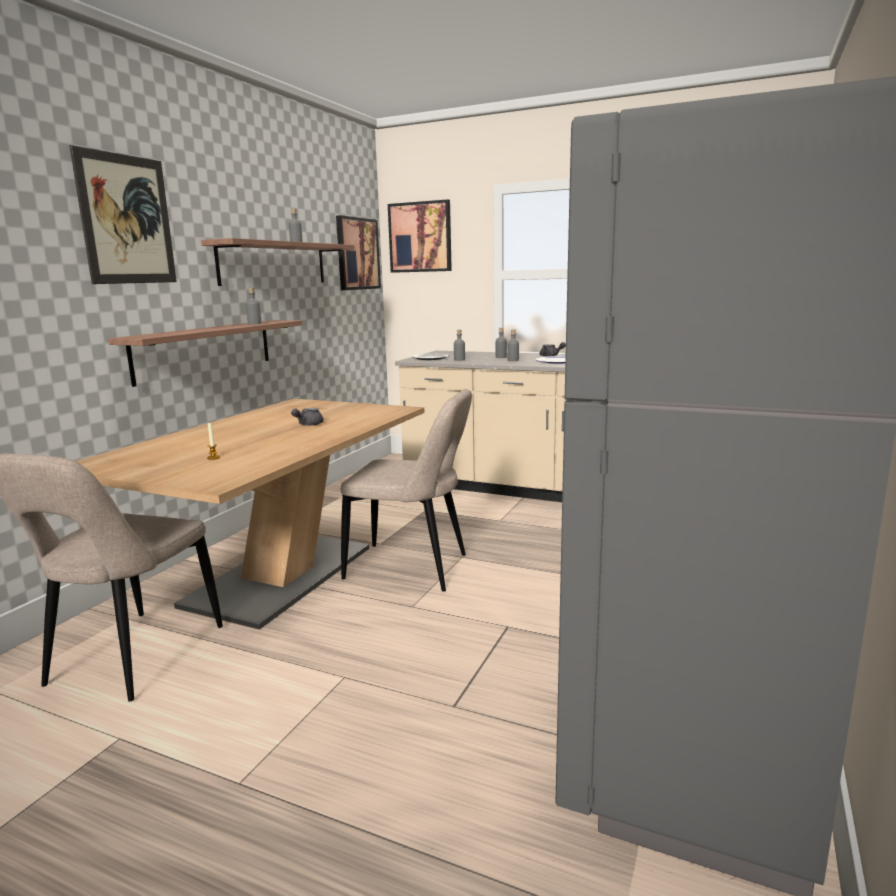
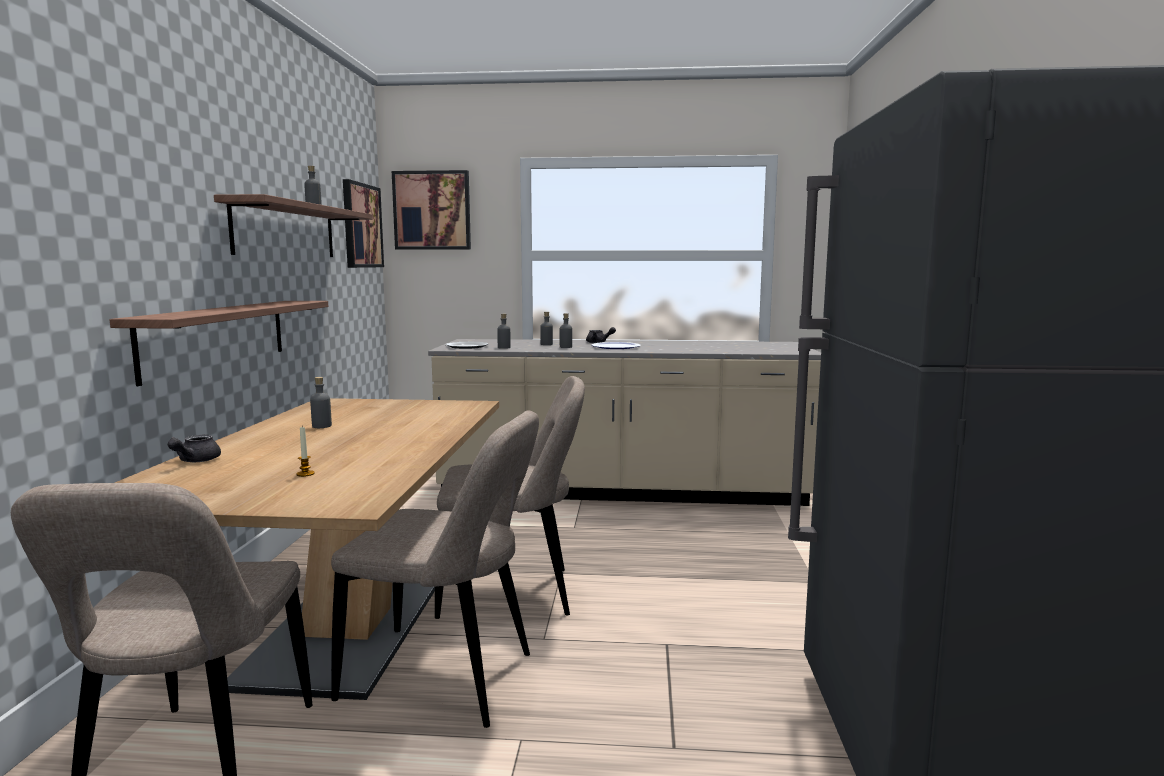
camera: 20 degrees left, 5 degrees down
picture [69,145,177,284] -> none
grey bottle [246,288,261,325] -> grey bottle moved to [310,377,332,428]
grey teapot [291,408,324,426] -> grey teapot moved to [168,435,221,462]
none -> beige chair [331,410,539,728]

